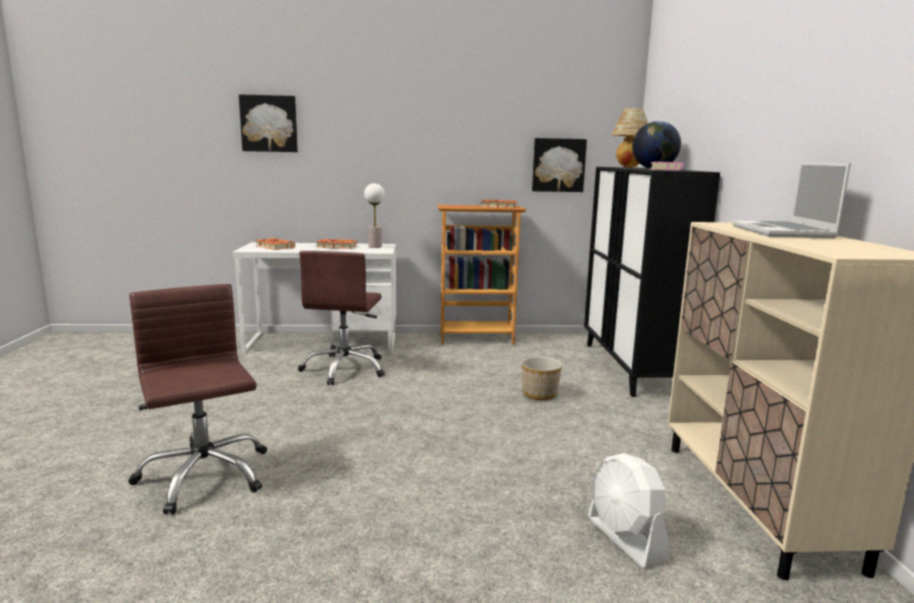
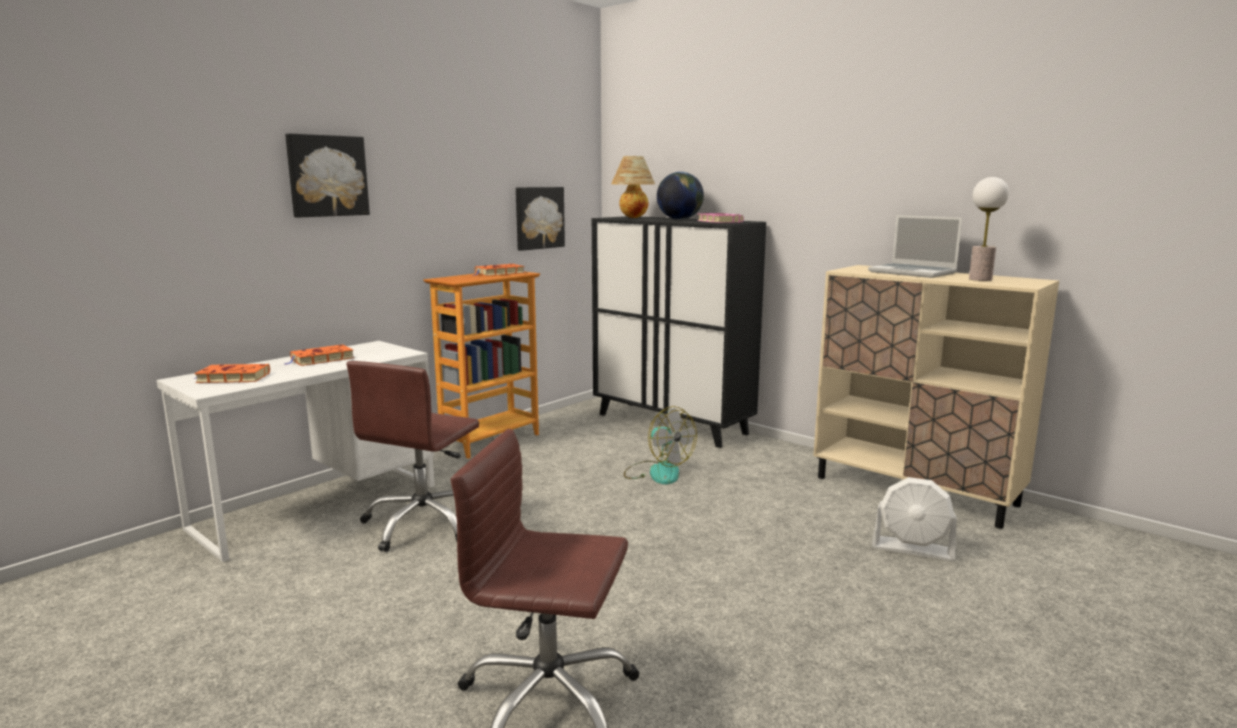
camera: 45 degrees left, 0 degrees up
picture [239,94,298,152] -> picture moved to [285,134,370,218]
brown office chair [298,251,385,385] -> brown office chair turned 60 degrees clockwise [347,361,479,552]
table lamp [364,183,385,248] -> table lamp moved to [969,177,1009,281]
planter [521,357,562,400] -> fan [624,406,697,484]

